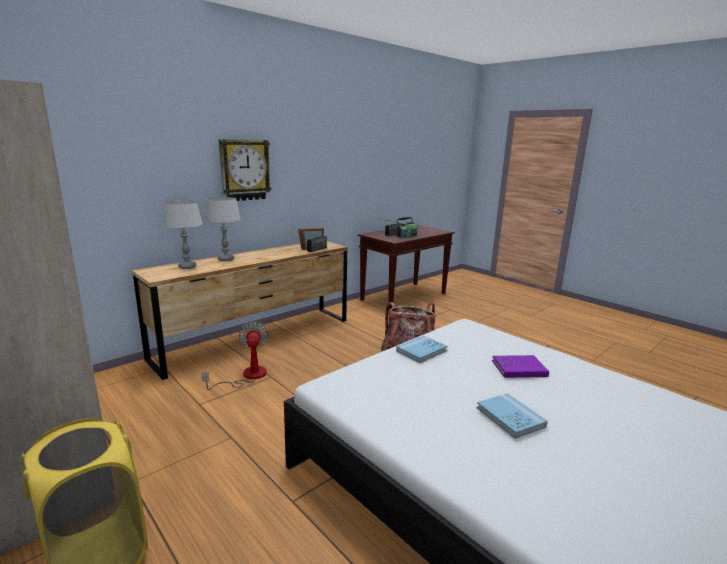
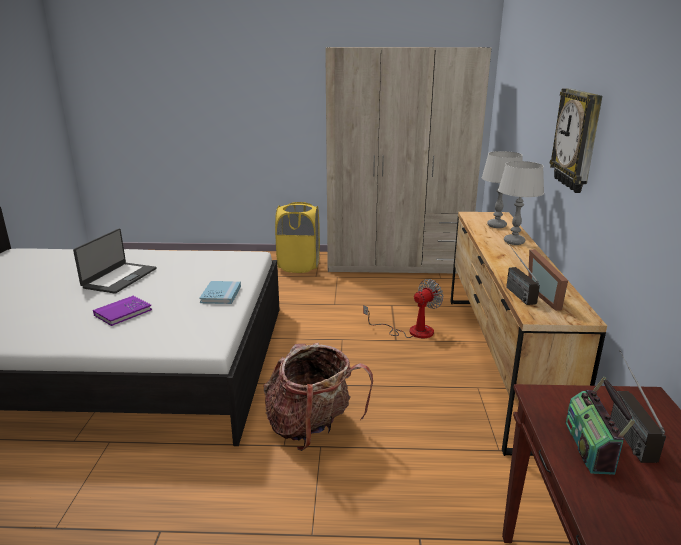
camera: 135 degrees right, 5 degrees up
fan [201,322,269,390] -> fan turned 75 degrees counterclockwise [363,279,444,338]
blue book [477,393,548,439] -> laptop [73,229,156,294]

